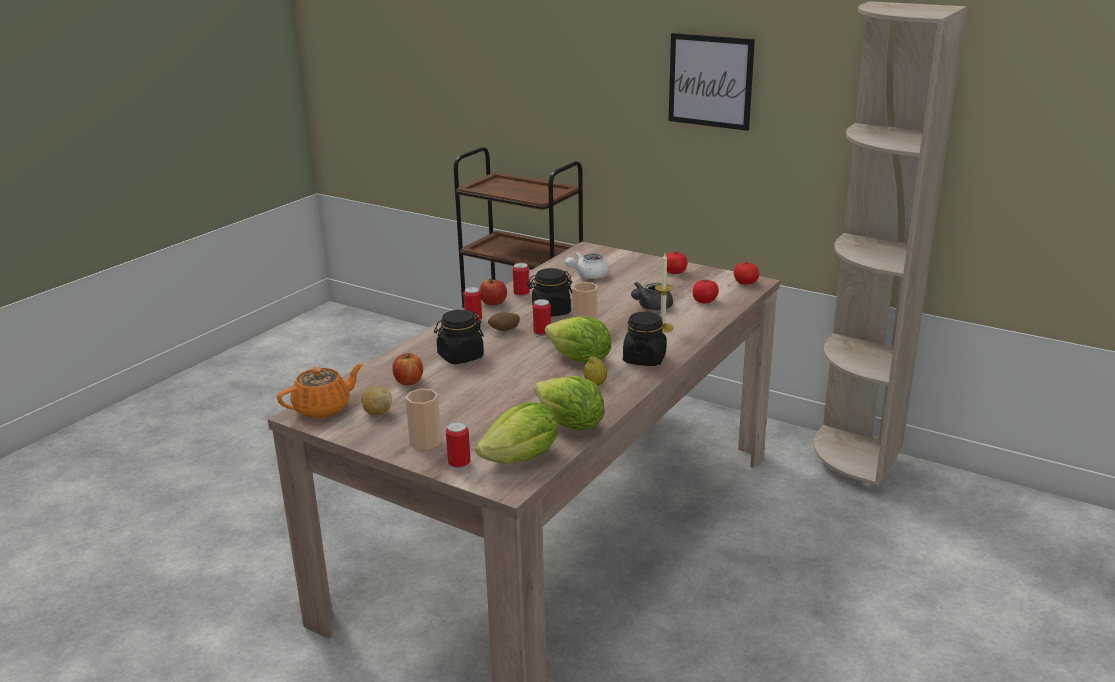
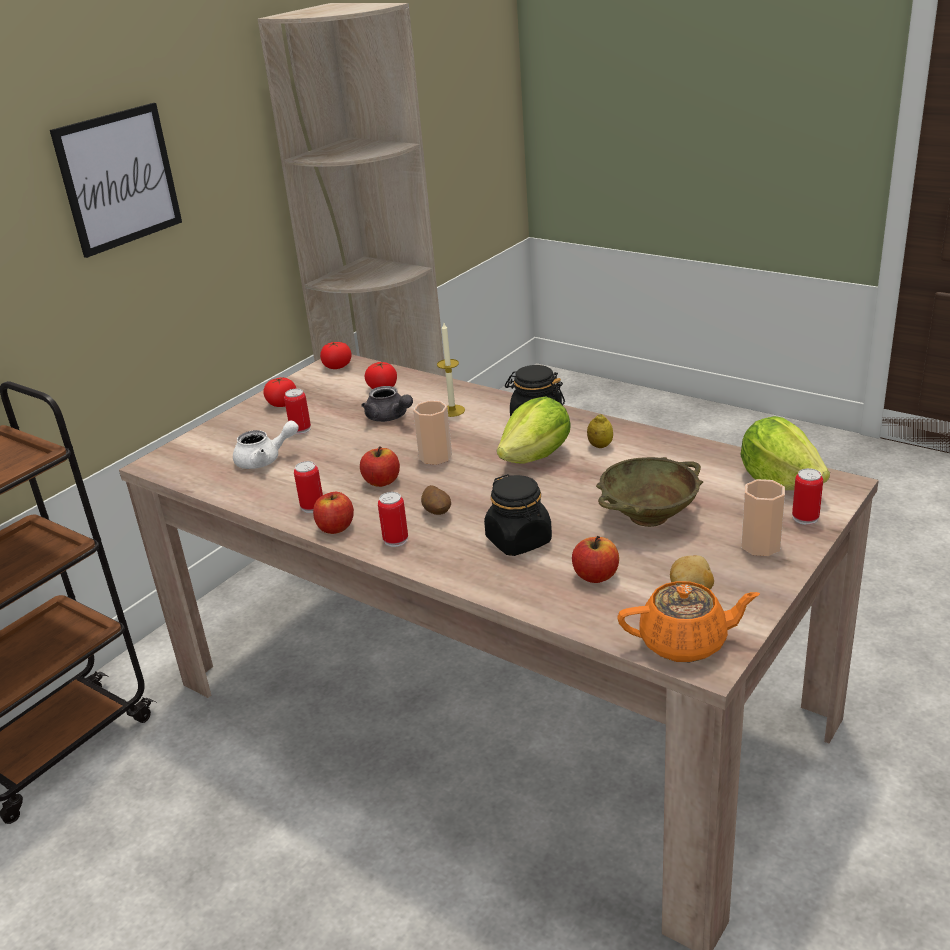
camera: 85 degrees left, 5 degrees up
orange teapot [277,364,363,418] -> orange teapot turned 120 degrees clockwise [617,581,760,662]
black jar [527,268,572,316] -> apple [360,446,400,487]
can [533,299,551,337] -> can moved to [284,388,311,434]
lettuce [534,376,605,431] -> none
white teapot [565,252,609,279] -> white teapot turned 75 degrees counterclockwise [233,421,299,469]
none -> beige bowl [596,457,703,527]

